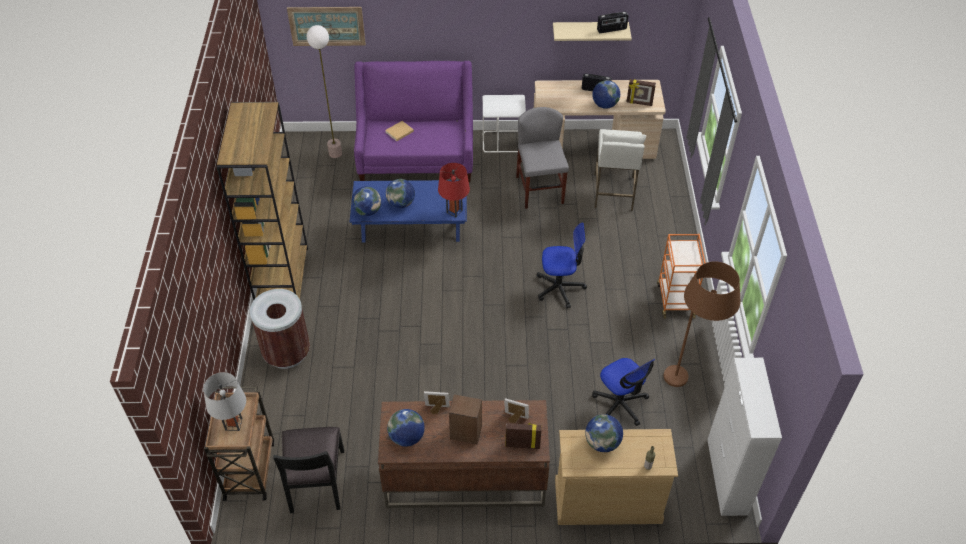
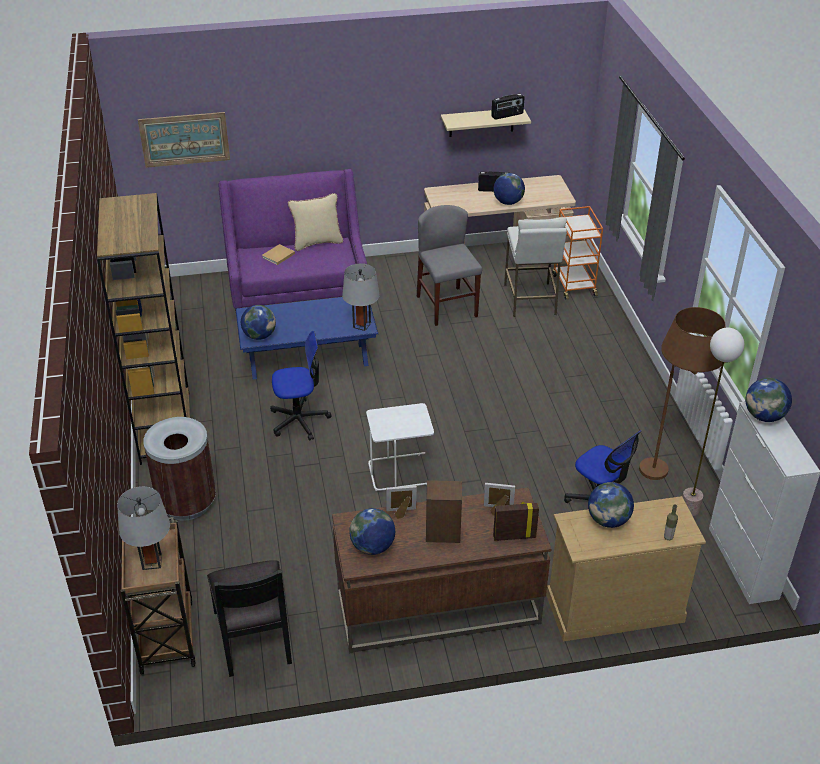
camera: 10 degrees left, 10 degrees down
floor lamp [307,25,342,158] -> floor lamp moved to [682,328,744,516]
globe [386,179,415,208] -> globe moved to [745,378,792,422]
red table lamp [438,163,470,217] -> grey table lamp [342,263,380,331]
white side table [483,95,526,152] -> white side table moved to [366,403,434,491]
office chair [537,222,587,309] -> office chair moved to [270,331,331,441]
picture frame [627,79,656,106] -> none
orange cart [657,234,706,319] -> orange cart moved to [552,206,603,299]
none -> beige pillow [288,193,343,251]

